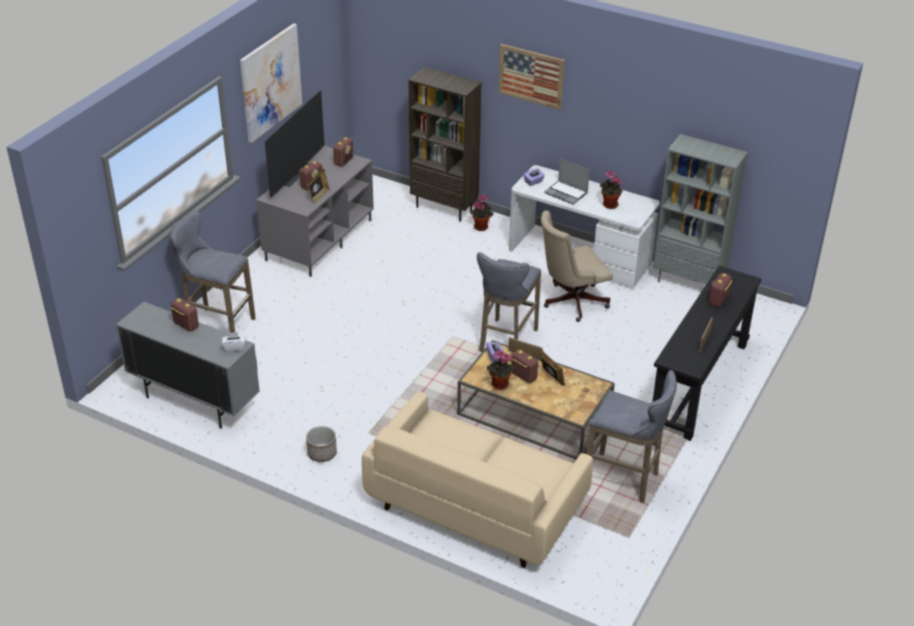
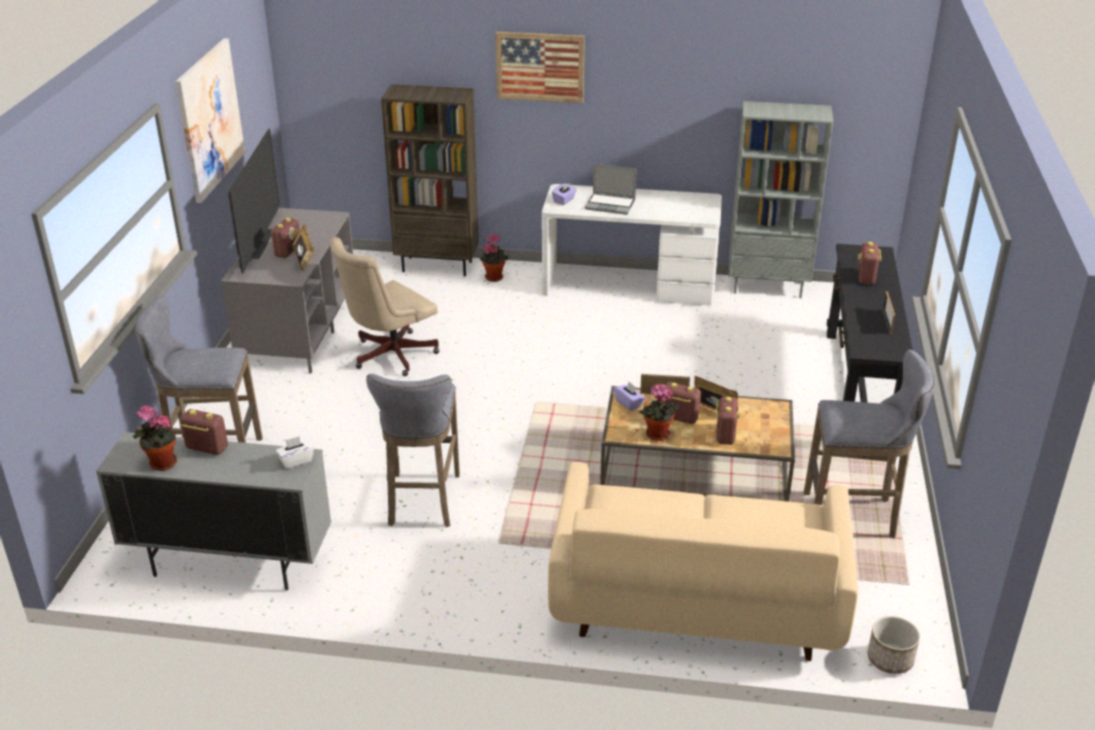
camera: 20 degrees left, 5 degrees down
planter [306,426,337,462] -> planter moved to [868,616,920,674]
radio [333,137,354,167] -> radio moved to [716,396,740,445]
grey stool [477,252,541,352] -> grey stool moved to [366,374,460,527]
beige office chair [541,210,613,322] -> beige office chair moved to [330,237,439,376]
potted plant [600,170,623,209] -> potted plant moved to [133,406,177,471]

